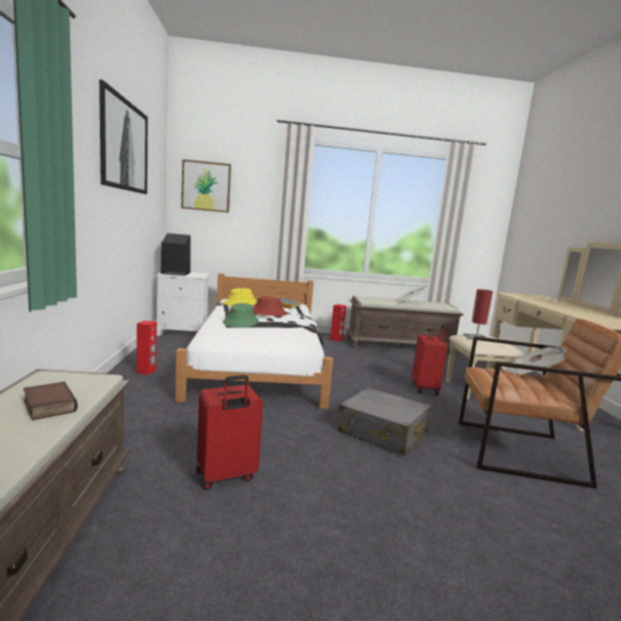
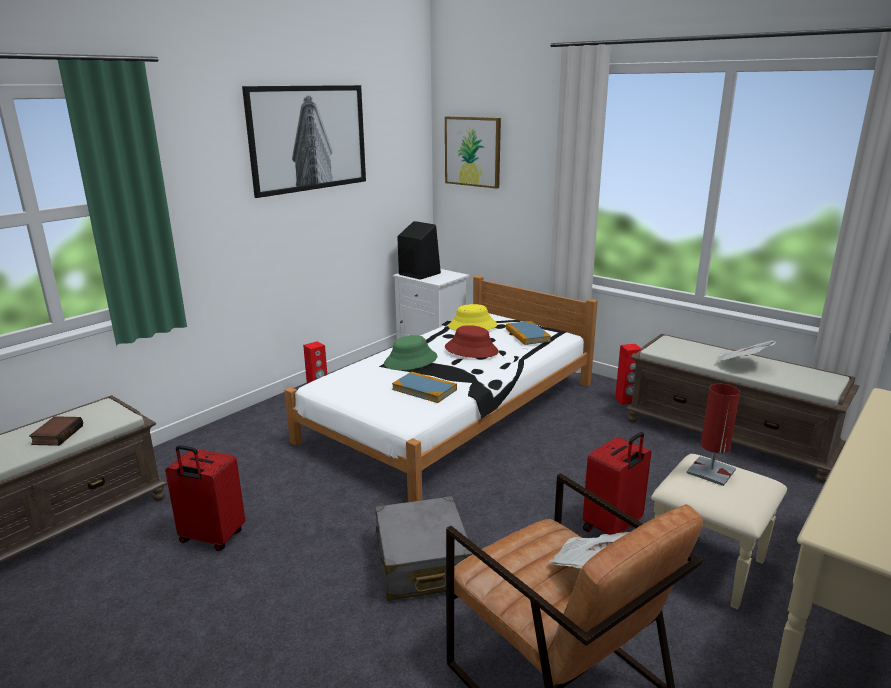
camera: 45 degrees right, 10 degrees up
none -> book [392,372,457,403]

